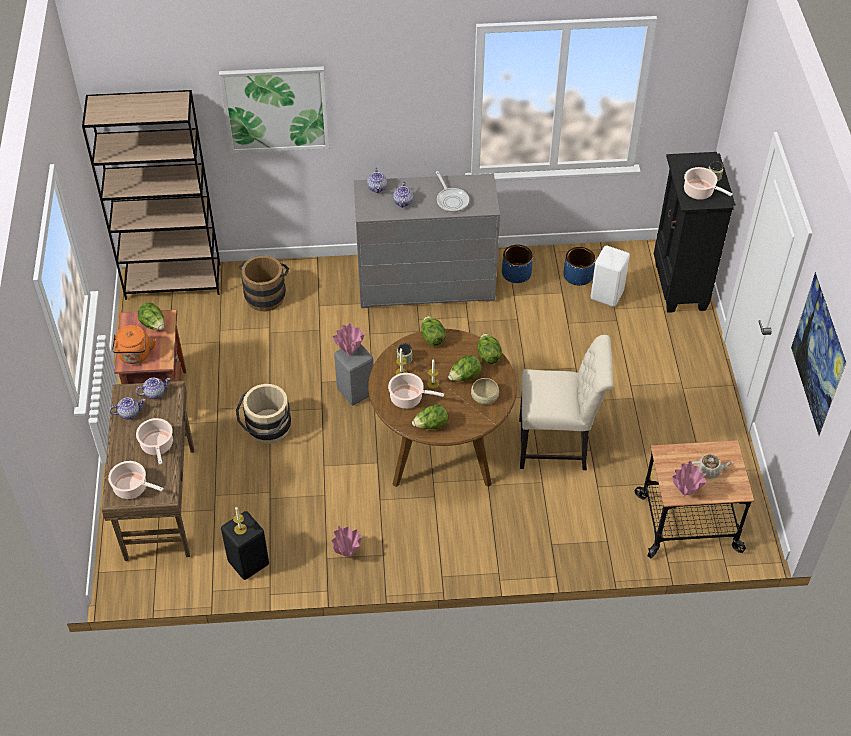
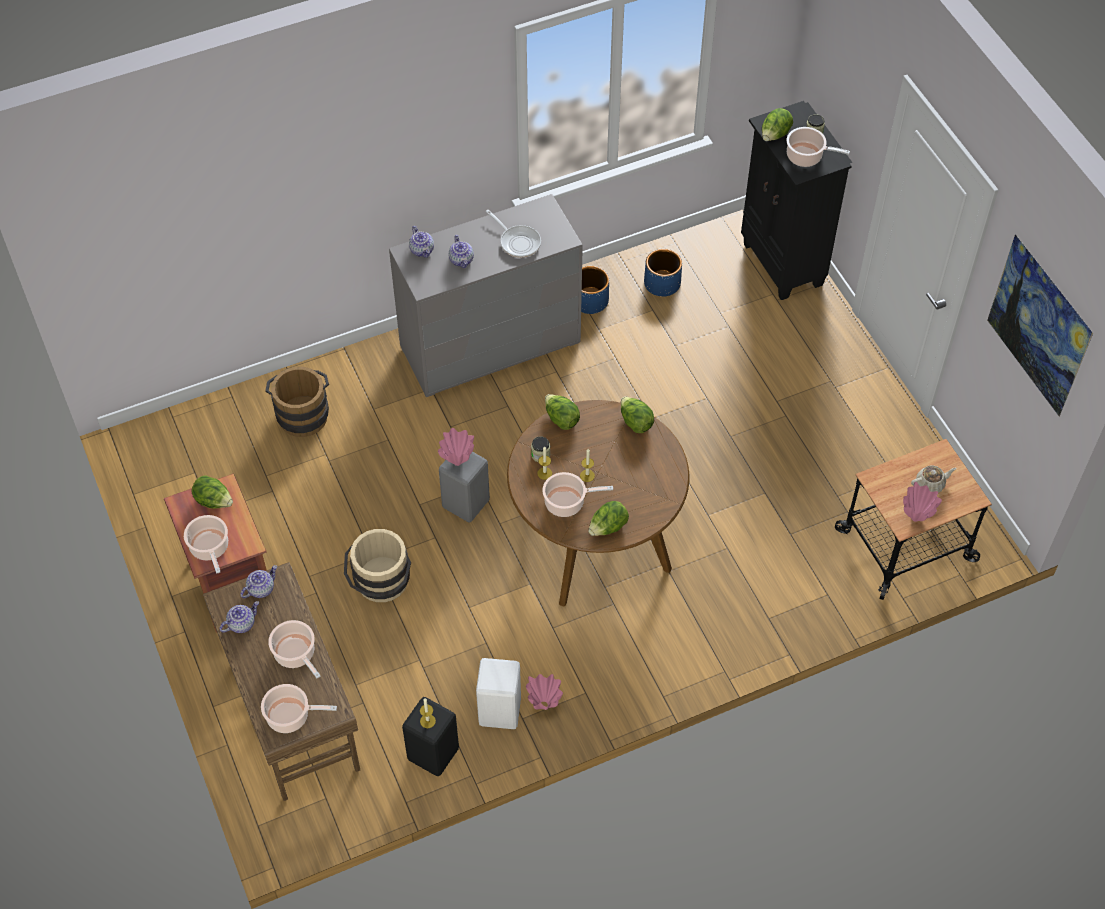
camera: 20 degrees left, 5 degrees up
beige bookcase [82,90,220,300] -> none
orange kettle [112,325,156,364] -> cooking pot [184,515,228,574]
picture [219,66,329,153] -> none
lettuce [448,355,481,381] -> lettuce moved to [762,108,793,141]
beige bowl [471,378,499,404] -> none
beige chair [519,335,614,470] -> none
white stool [591,245,630,307] -> white stool moved to [476,658,521,729]

